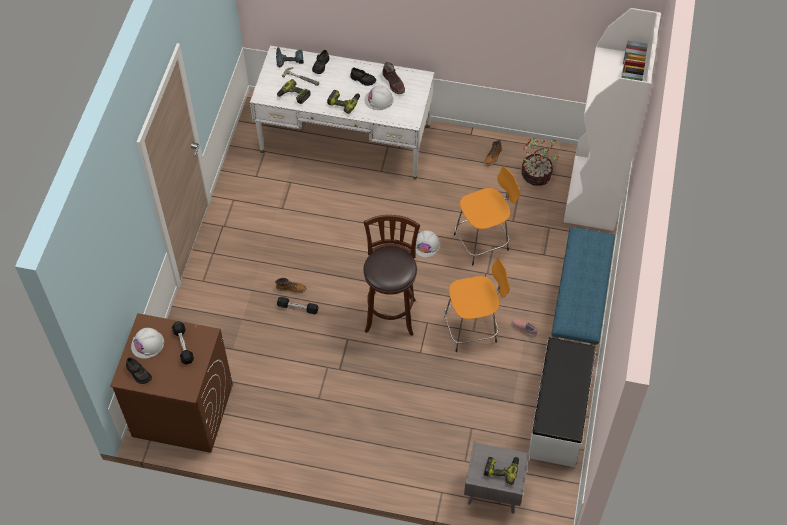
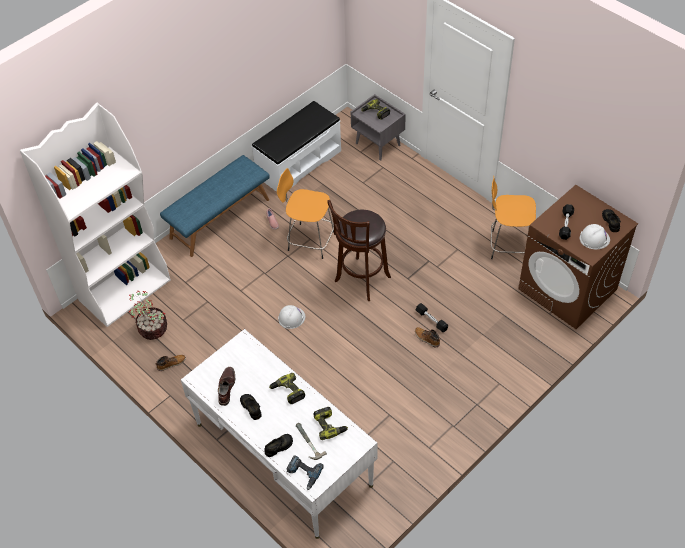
camera: 145 degrees left, 5 degrees down
white hard hat [364,85,394,110] -> none
orange stool [454,166,520,265] -> orange stool moved to [491,176,536,259]

